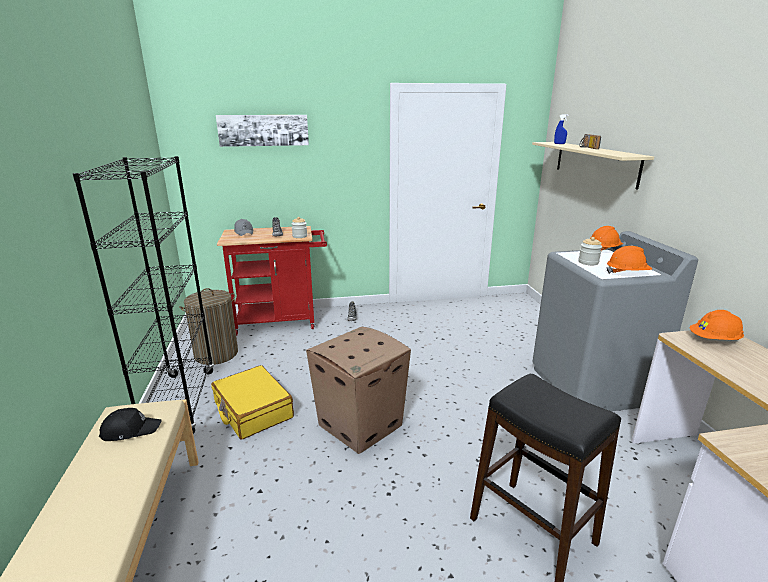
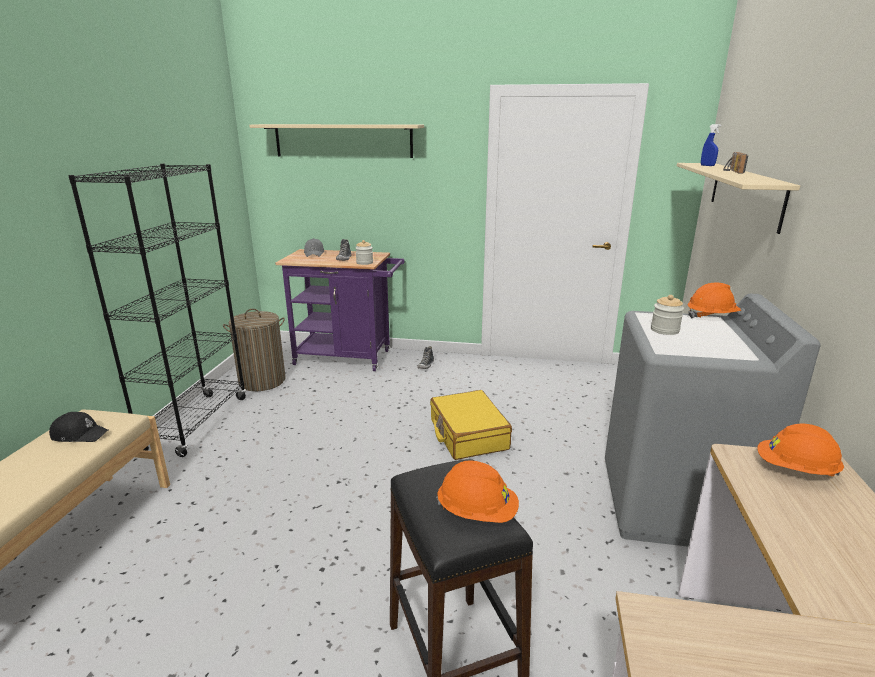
camera: 20 degrees right, 0 degrees up
yellow suitcase [211,365,294,440] -> yellow suitcase moved to [430,390,512,460]
picture [216,115,309,147] -> beige shelf [249,124,424,158]
red cart [217,226,327,335] -> purple cart [275,249,405,371]
cardboard box [306,327,411,454] -> none
orange hard hat [606,246,652,274] -> orange hard hat moved to [436,460,519,523]

